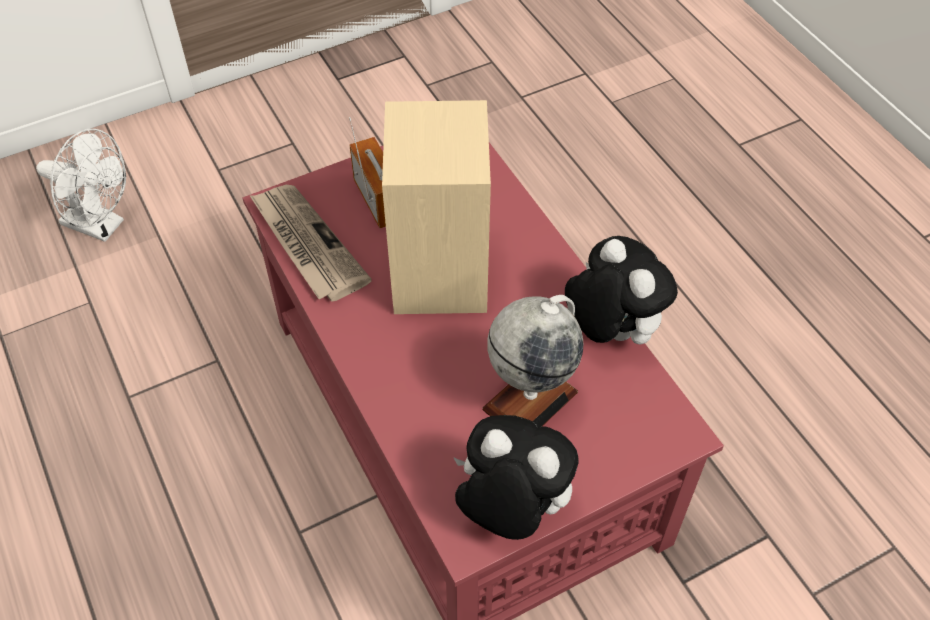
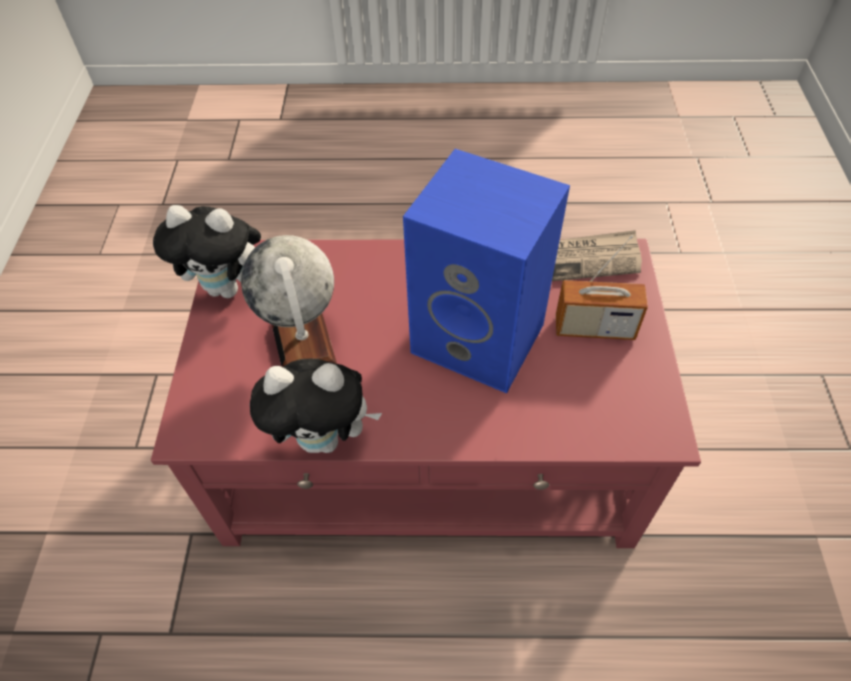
camera: 120 degrees right, 0 degrees up
white fan [36,129,126,242] -> none
beige speaker [382,100,491,314] -> blue speaker [403,149,570,393]
plush toy [453,415,579,540] -> plush toy turned 45 degrees clockwise [153,205,261,298]

